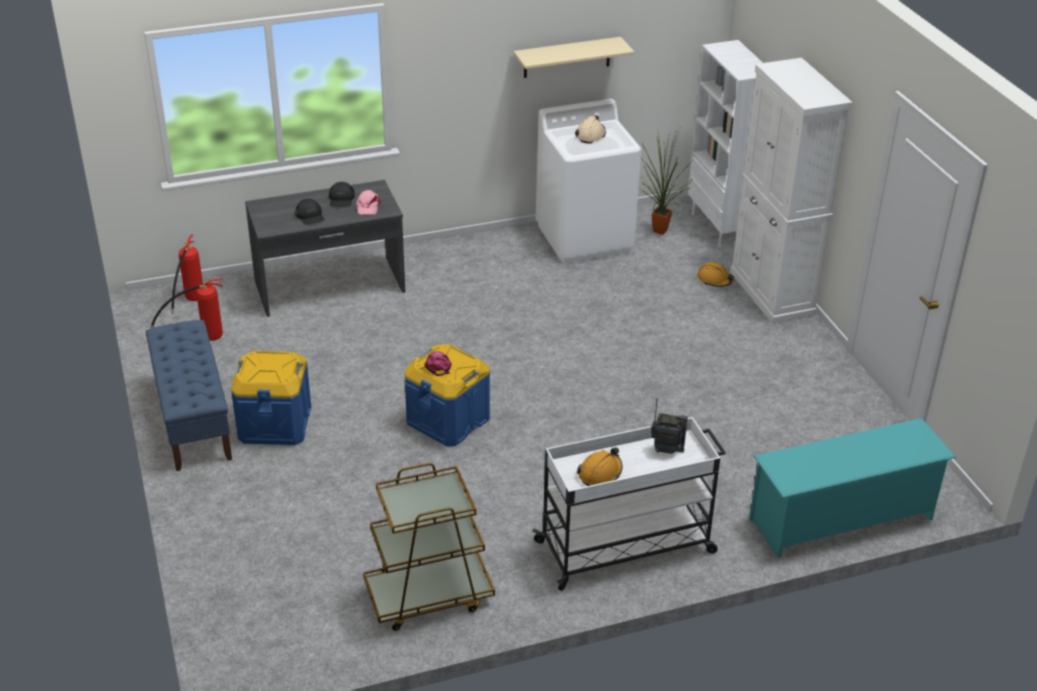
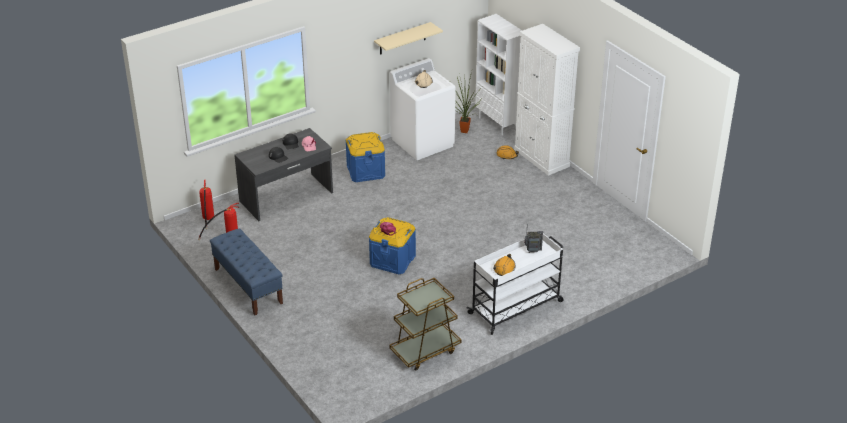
camera: 15 degrees left, 0 degrees up
blue storage box [231,351,311,445] -> blue storage box moved to [346,132,385,182]
turquoise shoe rack [749,418,956,558] -> none

